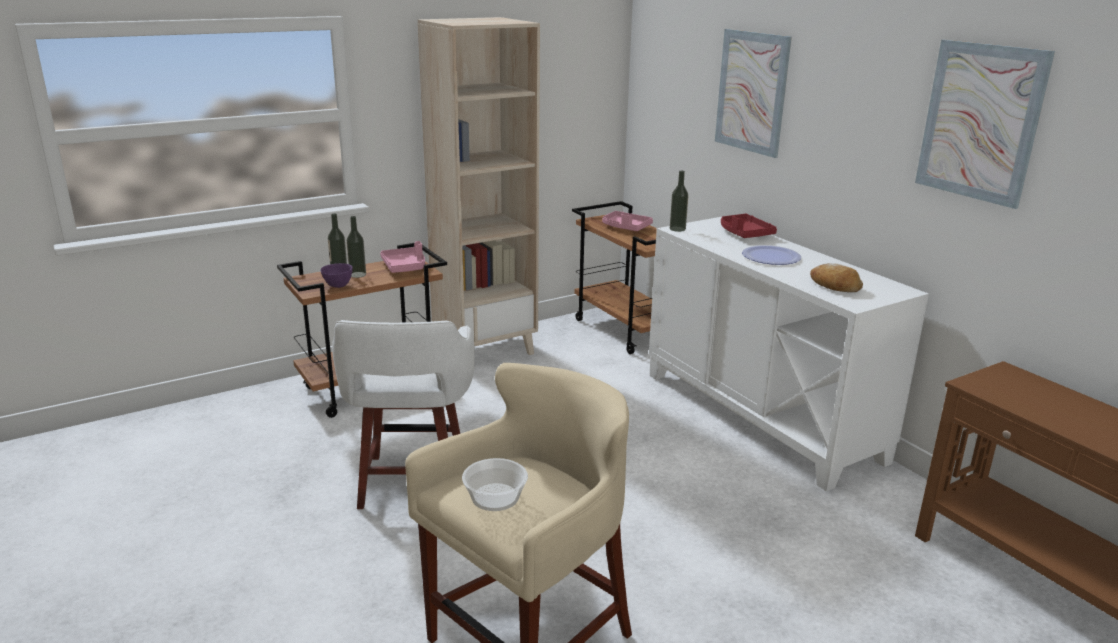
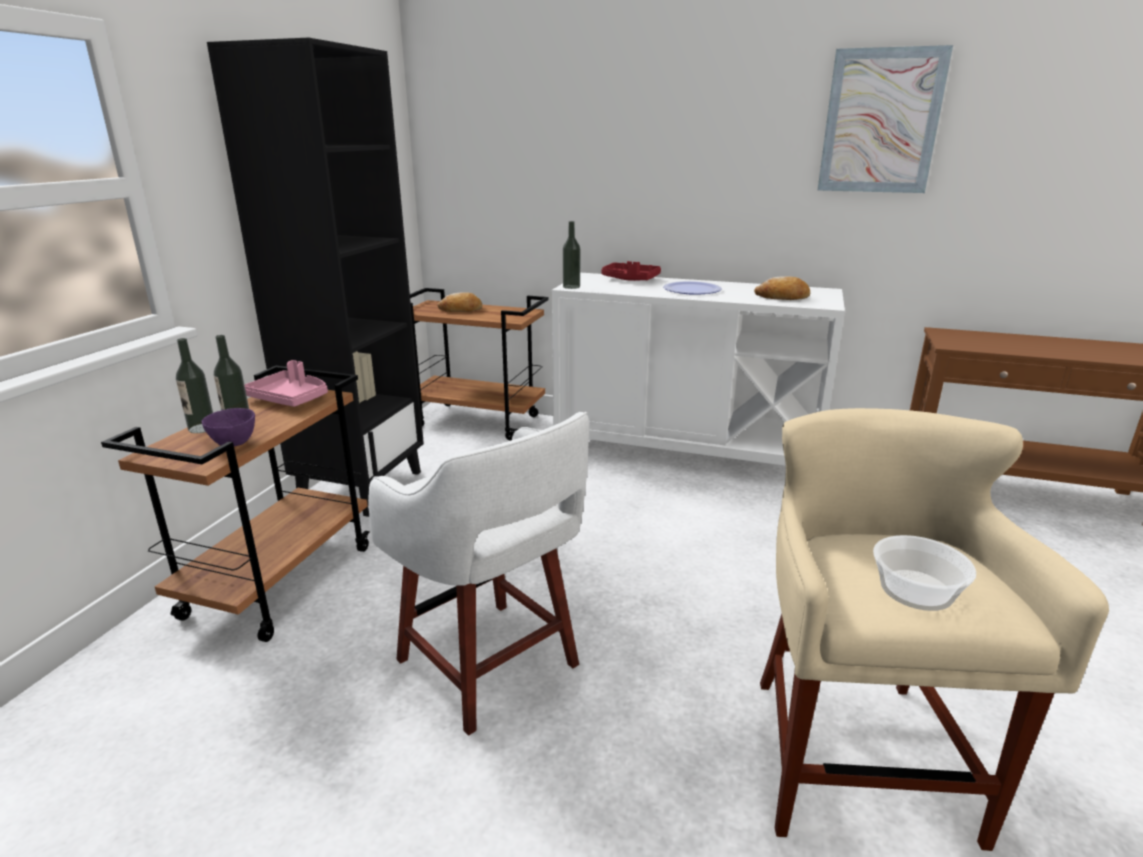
camera: 40 degrees left, 0 degrees up
beige bookcase [418,17,540,355] -> black bookcase [207,38,424,517]
pink tray [602,211,653,231] -> bread [437,292,482,312]
picture [715,29,792,158] -> none

